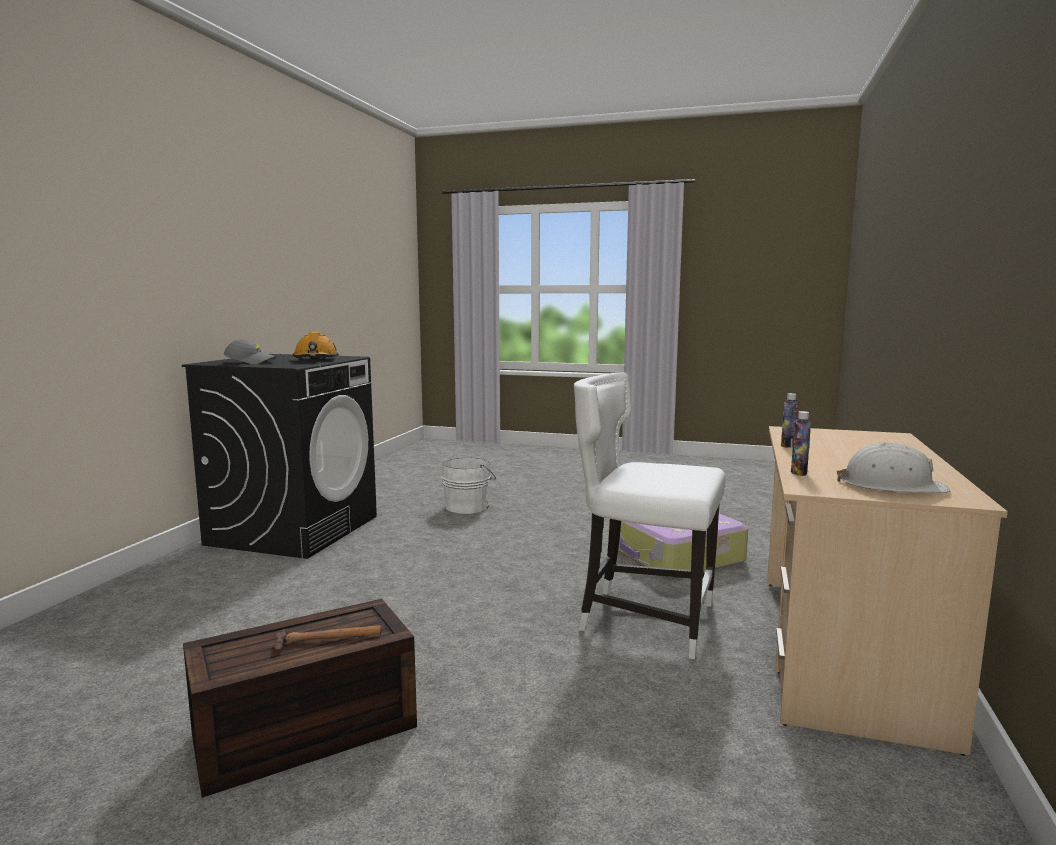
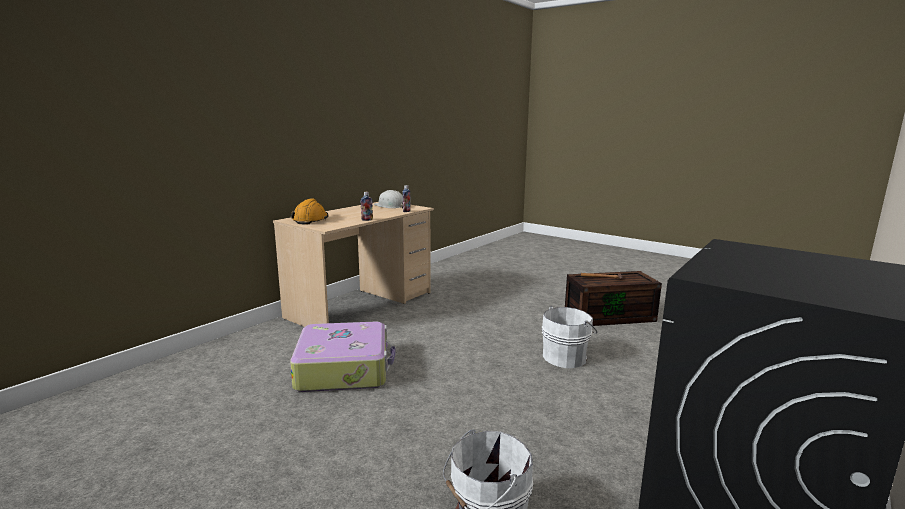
camera: 160 degrees left, 5 degrees up
grey cap [224,339,276,364] -> none
orange hard hat [292,332,339,358] -> orange hard hat moved to [291,198,329,224]
white chair [574,372,726,659] -> none
none -> white bucket [541,306,597,368]

